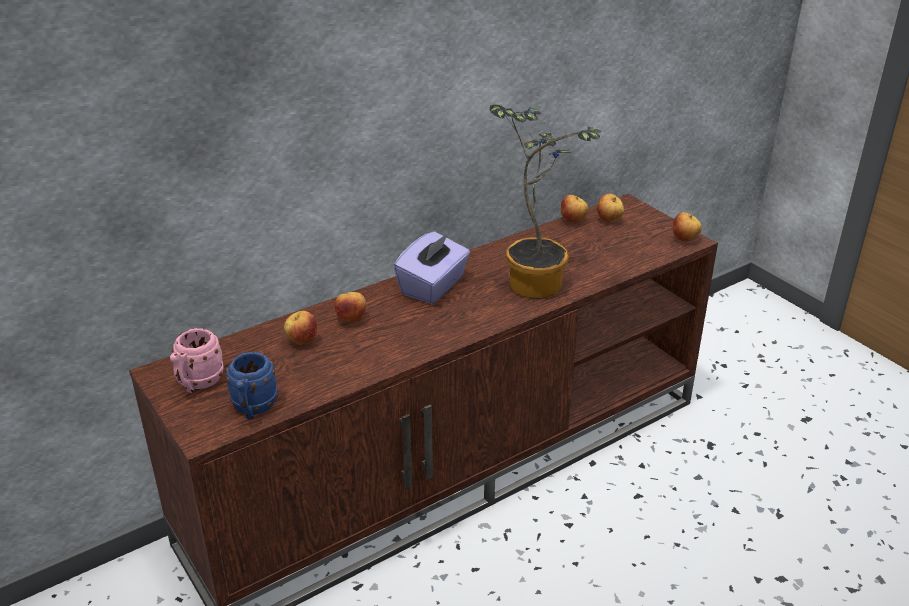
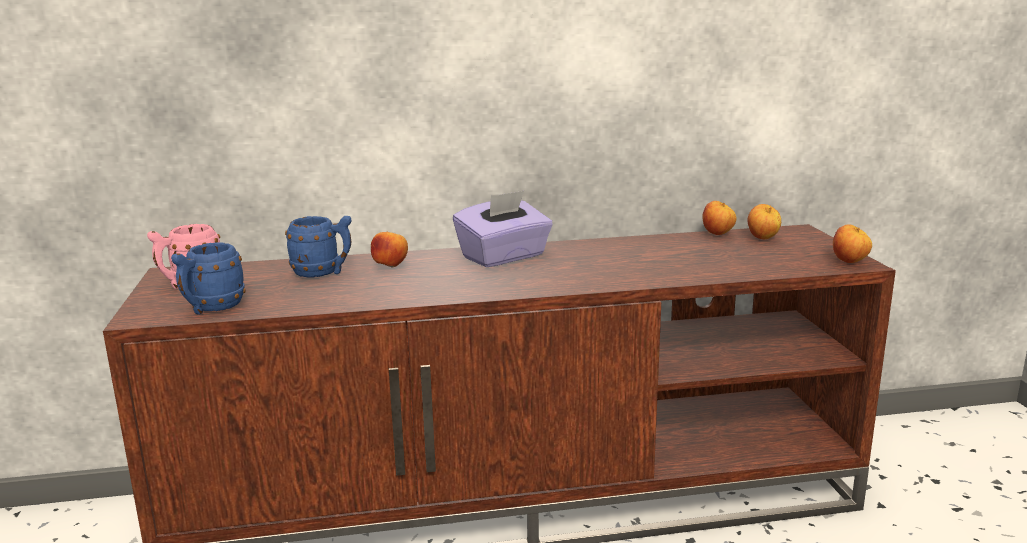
camera: 25 degrees right, 15 degrees down
apple [284,311,317,345] -> blue mug [285,216,352,278]
potted plant [490,104,602,299] -> none

